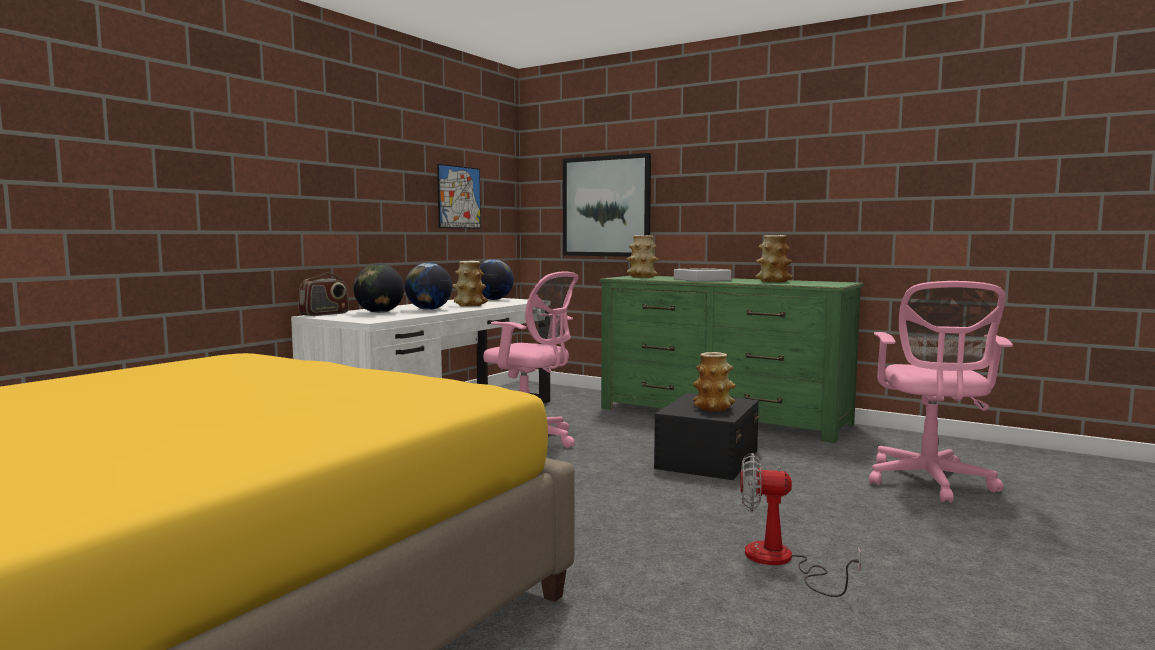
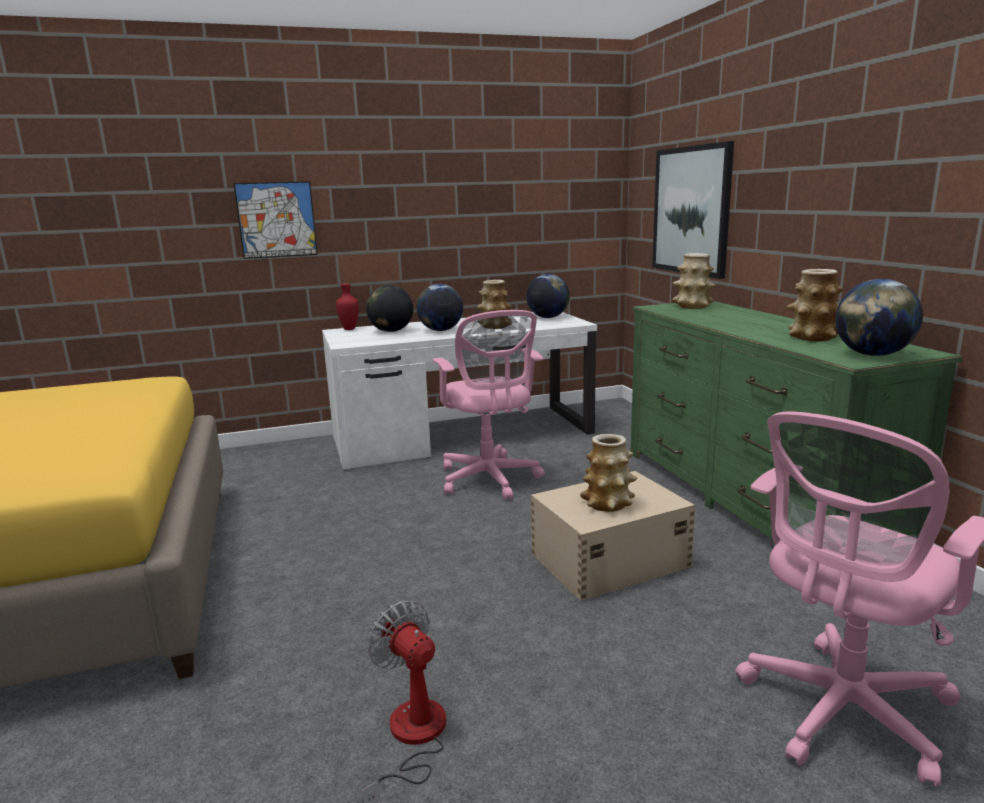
camera: 40 degrees right, 10 degrees up
radio [298,273,349,316] -> red vase [336,284,359,330]
picture [437,164,481,229] -> picture moved to [234,181,318,259]
black storage box [654,393,759,480] -> beige storage box [531,471,695,601]
grey tray [674,268,731,281] -> none
none -> globe [835,279,923,356]

